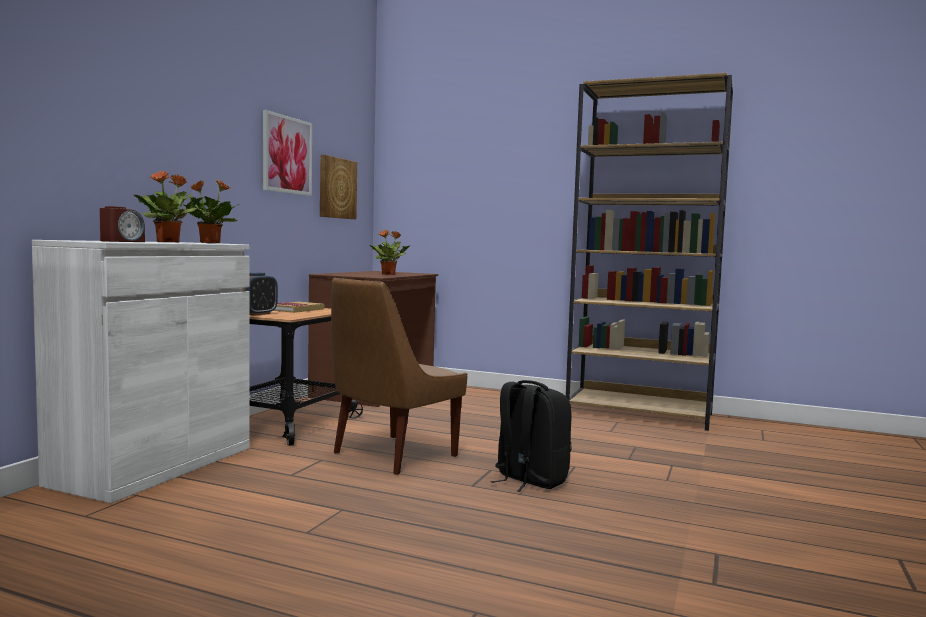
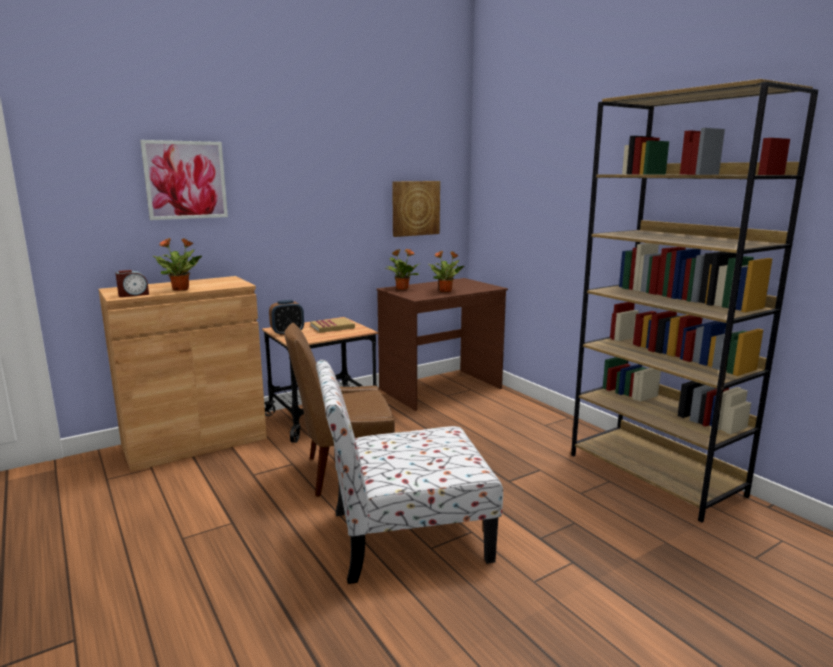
camera: 35 degrees right, 10 degrees up
white cabinet [32,240,249,503] -> brown cabinet [98,276,267,472]
potted plant [186,179,239,243] -> potted plant moved to [385,249,421,290]
picture [263,110,312,196] -> picture moved to [140,140,228,220]
black backpack [490,380,572,492] -> chair [316,360,503,584]

